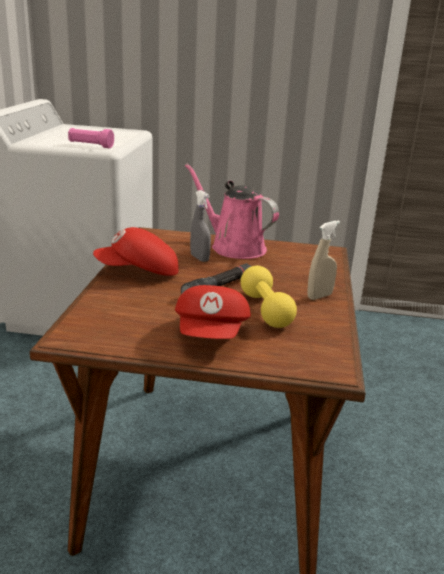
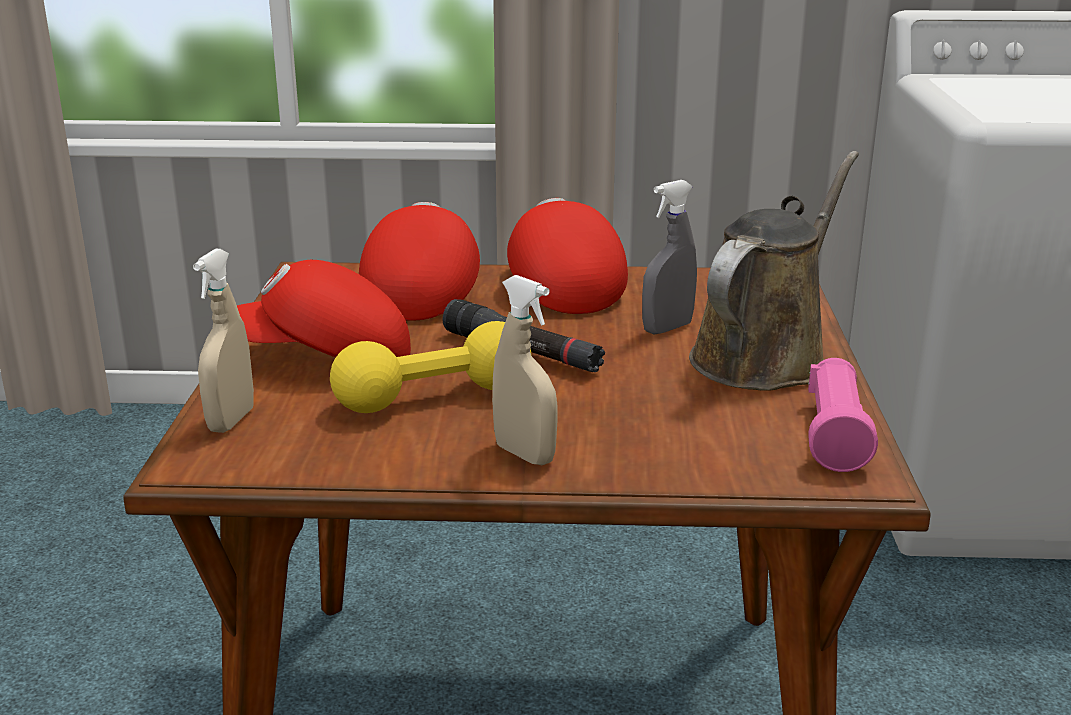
camera: 85 degrees right, 0 degrees up
pink flashlight [68,128,114,148] -> pink flashlight moved to [808,358,878,472]
pink watering can [185,164,279,259] -> brown watering can [689,151,859,391]
none -> beige spray bottle [193,249,254,433]
none -> red cap [359,202,480,321]

